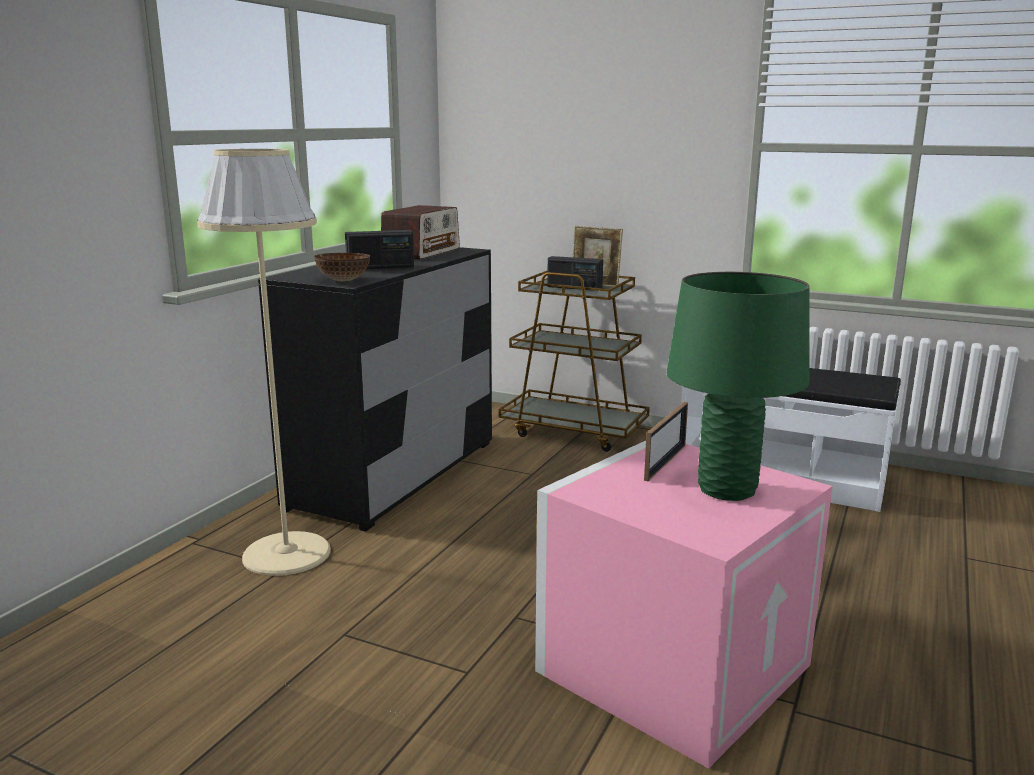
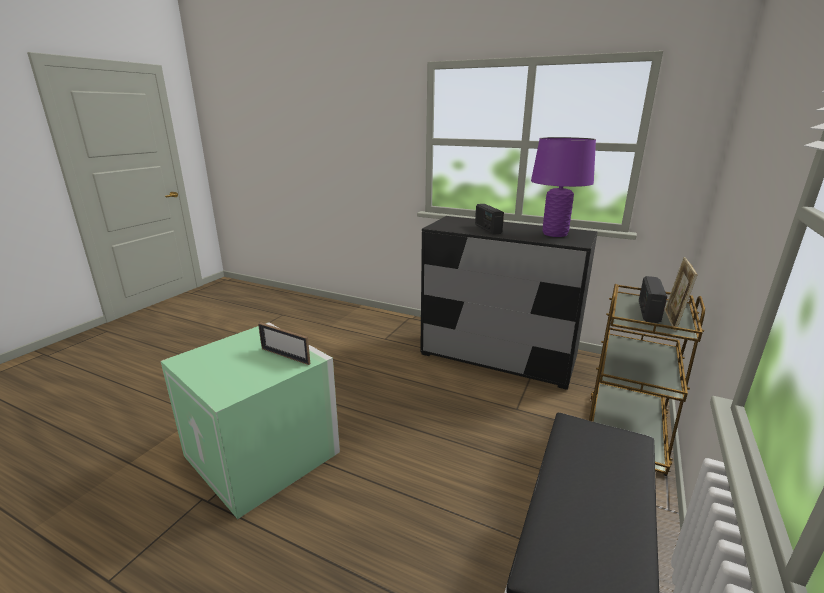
camera: 90 degrees right, 5 degrees up
beige floor lamp [197,149,331,576] -> none
bowl [314,253,370,281] -> none
radio [381,205,460,259] -> purple table lamp [531,137,596,237]
pink storage box [535,441,833,769] -> green storage box [161,323,340,519]
green table lamp [667,272,810,501] -> none

